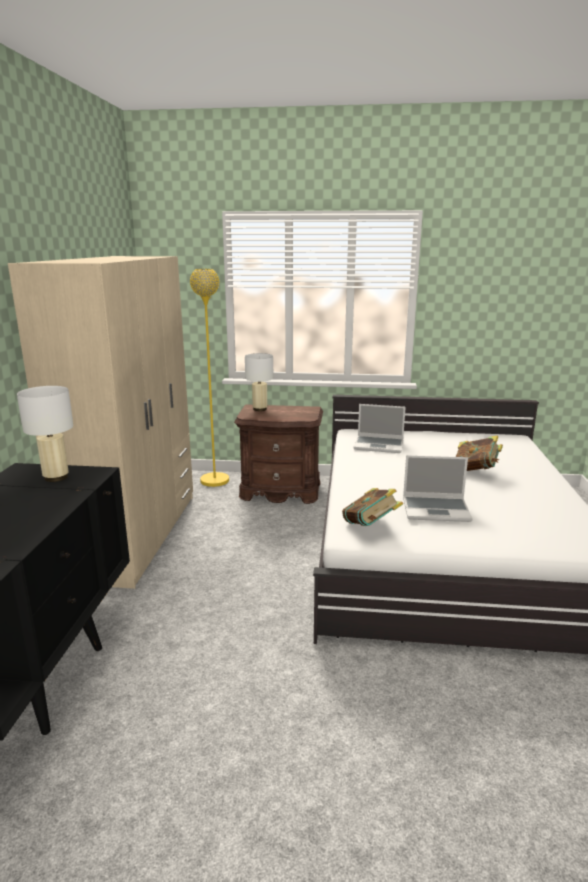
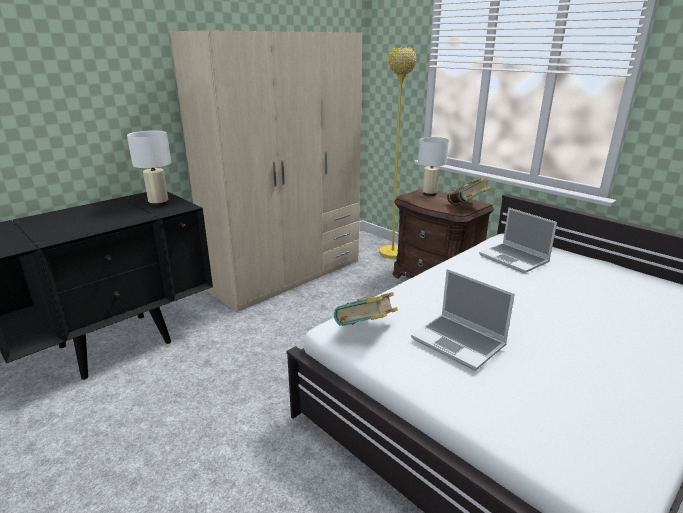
camera: 40 degrees right, 5 degrees up
book [456,435,503,471] -> book moved to [447,177,492,204]

